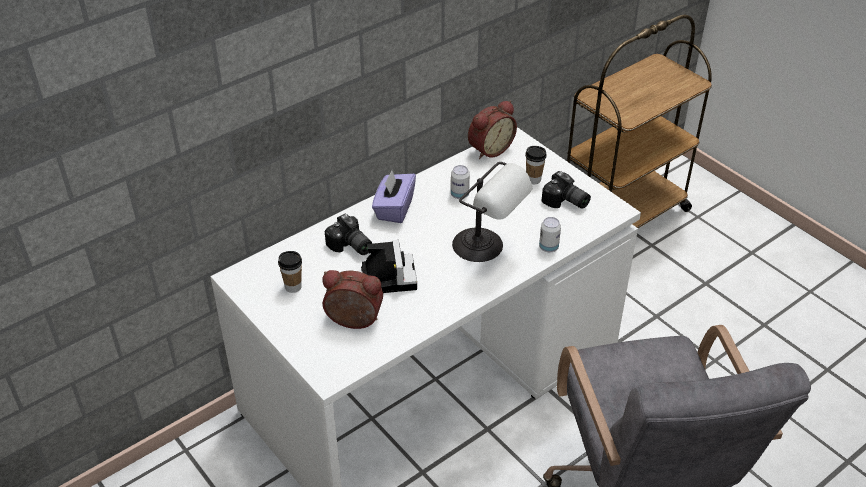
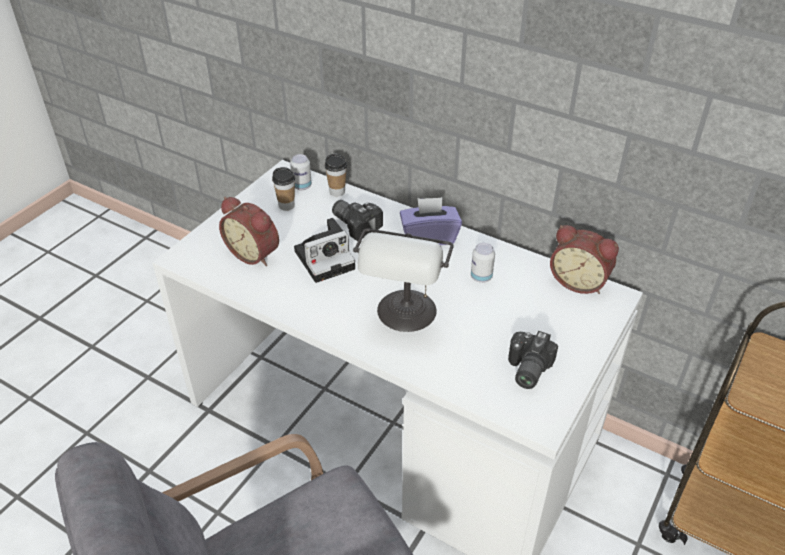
camera: 70 degrees right, 0 degrees up
alarm clock [322,270,383,329] -> alarm clock turned 135 degrees clockwise [219,197,279,266]
camera [325,214,372,255] -> camera turned 105 degrees clockwise [332,200,383,241]
cup [525,146,547,184] -> cup moved to [325,154,347,197]
can [539,217,561,252] -> can moved to [290,154,312,190]

